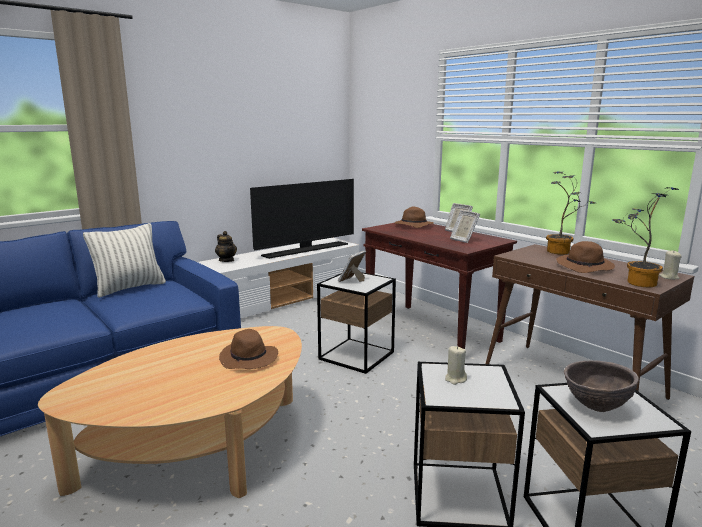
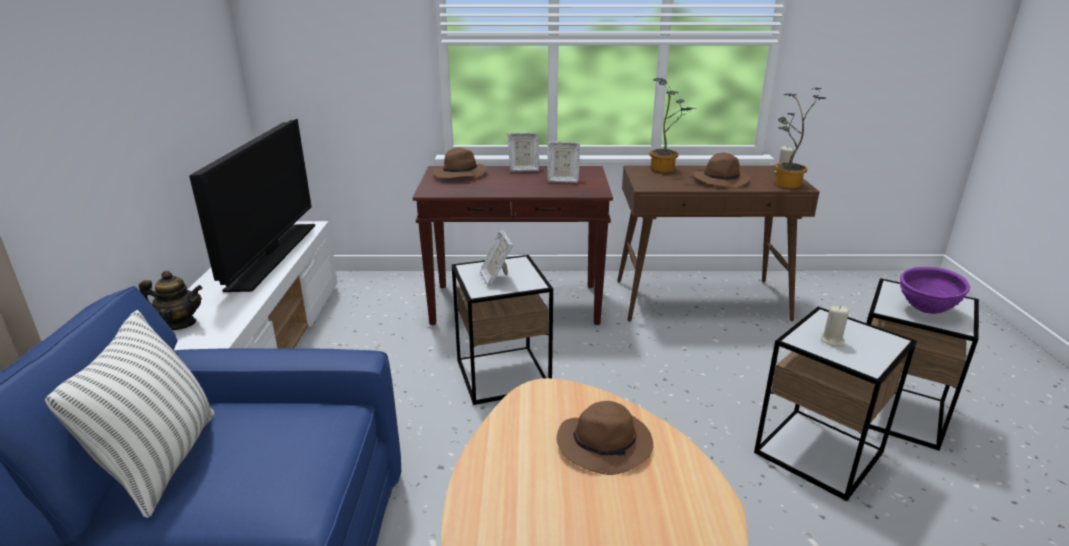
camera: 50 degrees left, 10 degrees up
brown bowl [564,360,639,412] -> purple bowl [900,267,970,314]

